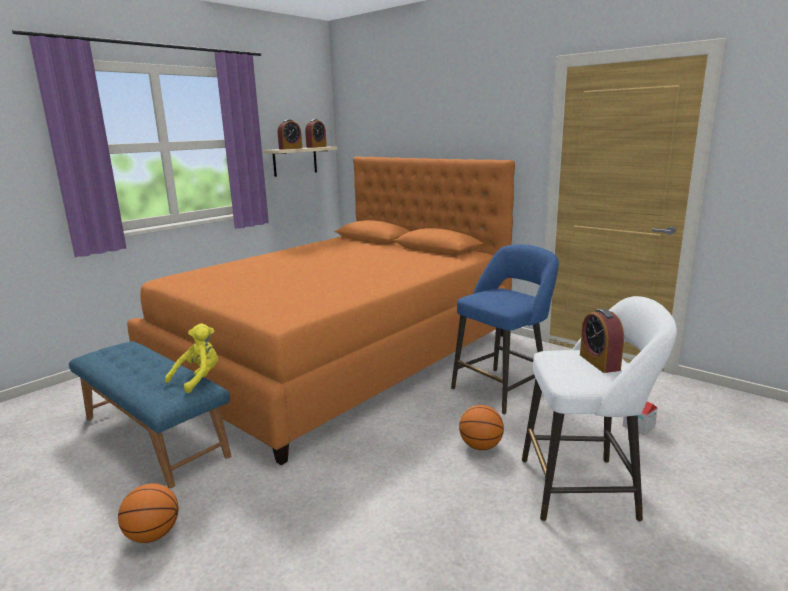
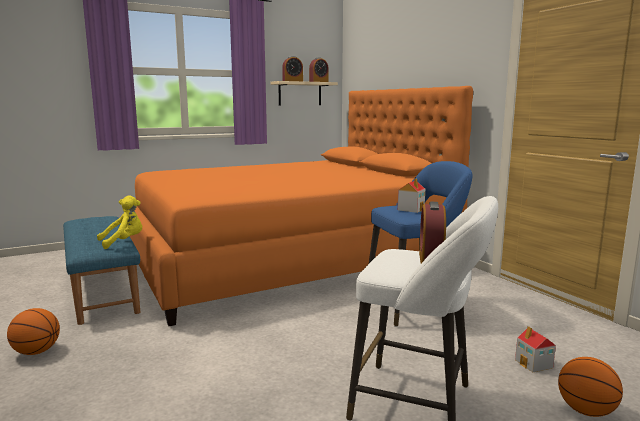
camera: 20 degrees right, 5 degrees down
basketball [459,405,504,450] -> basketball moved to [558,357,623,417]
none -> toy house [398,178,425,213]

